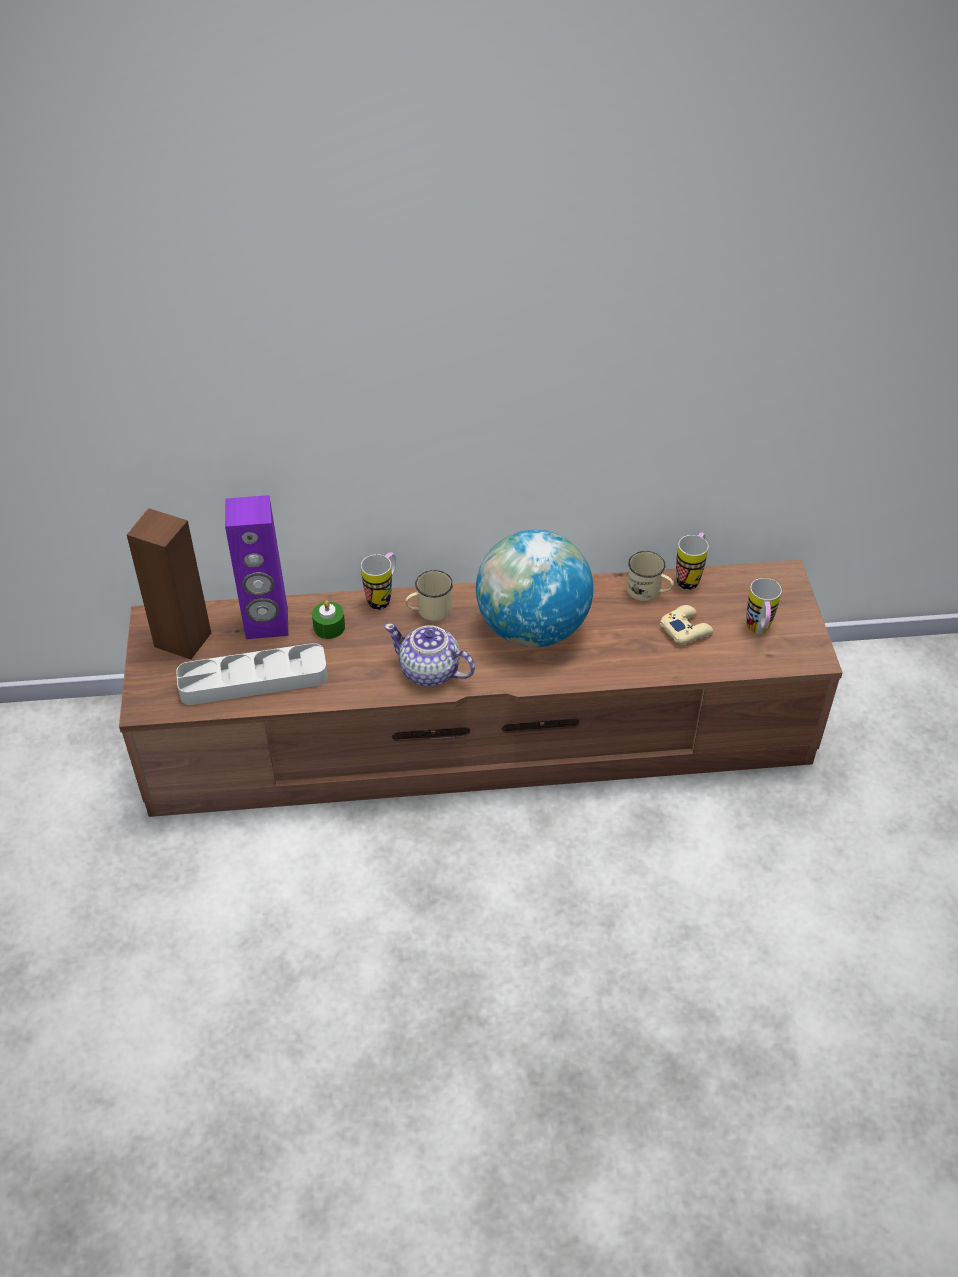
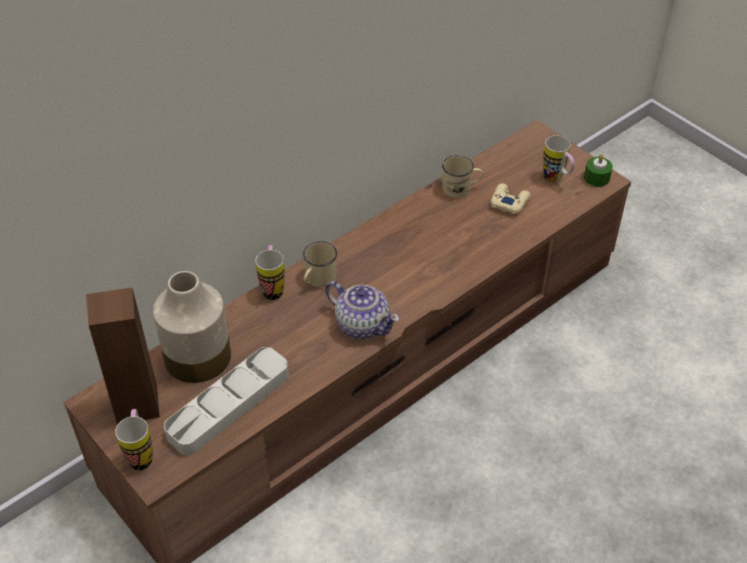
camera: 35 degrees left, 0 degrees up
purple speaker [225,495,289,639] -> beige vase [153,271,231,383]
green candle [312,601,345,639] -> green candle moved to [584,154,613,187]
teapot [384,623,475,686] -> teapot turned 135 degrees counterclockwise [325,281,400,339]
globe [476,530,593,647] -> none
mug [676,532,709,590] -> mug moved to [115,409,152,470]

